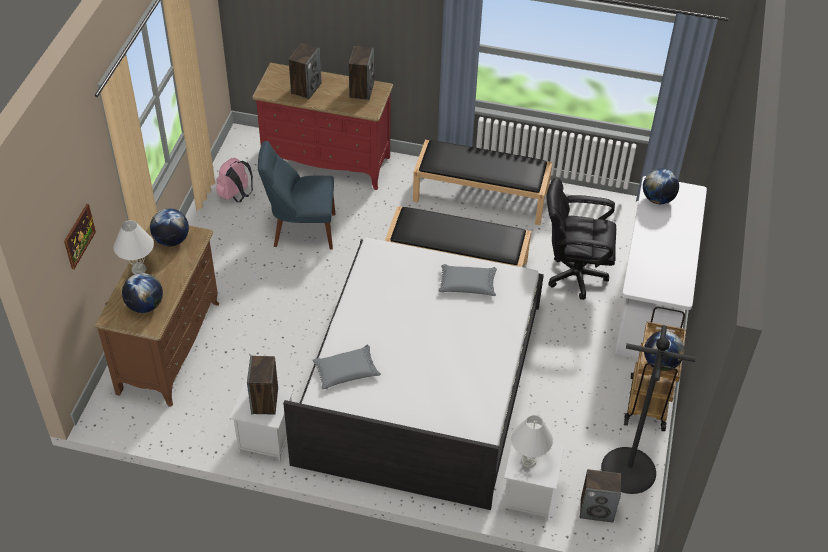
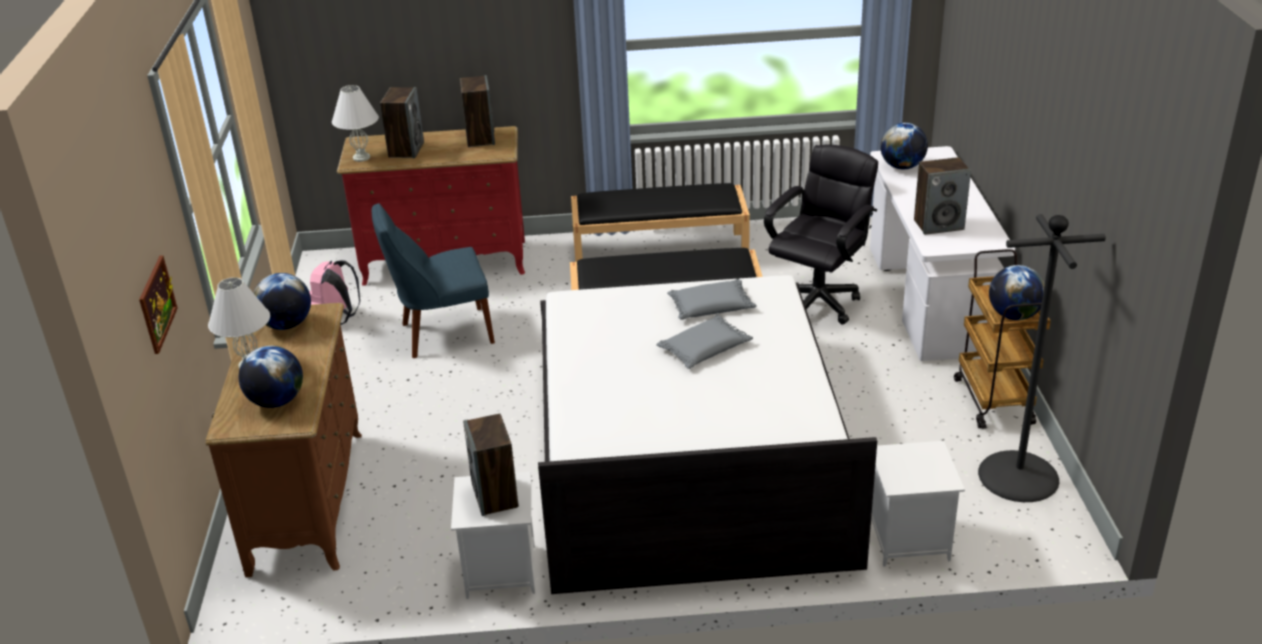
camera: 15 degrees left, 15 degrees down
grey pillow [313,345,381,390] -> grey pillow moved to [656,314,753,369]
white table lamp [511,415,553,468] -> white table lamp moved to [332,85,379,162]
black office chair [547,178,616,300] -> black office chair turned 135 degrees clockwise [764,145,878,325]
speaker [580,469,621,522] -> speaker moved to [914,157,971,235]

